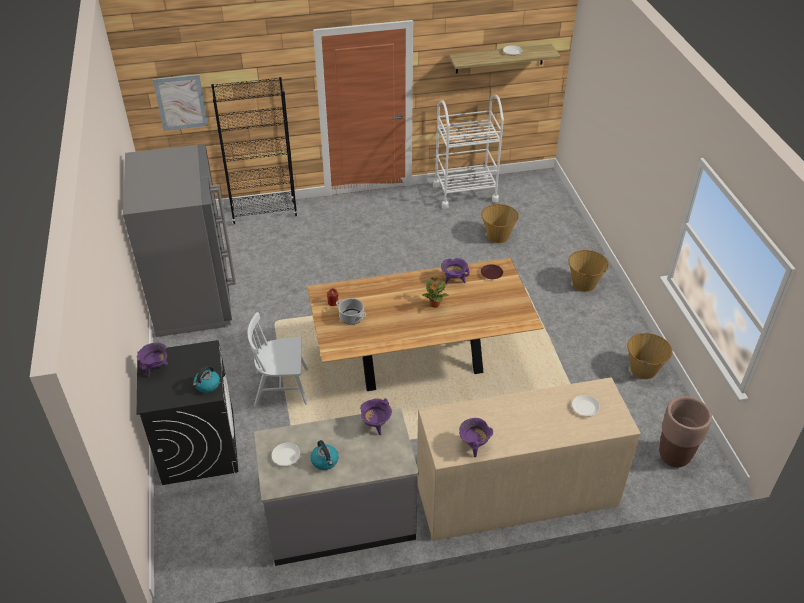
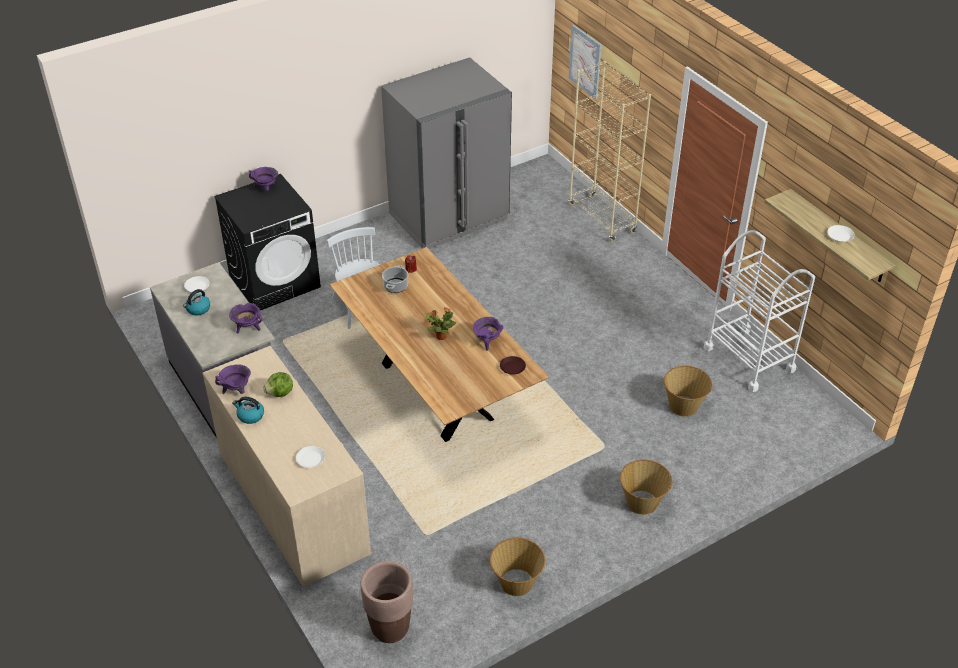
camera: 70 degrees right, 0 degrees up
kettle [193,365,220,393] -> kettle moved to [232,397,264,424]
black bookcase [211,77,298,224] -> beige bookcase [568,61,651,242]
none -> lettuce [263,372,293,397]

